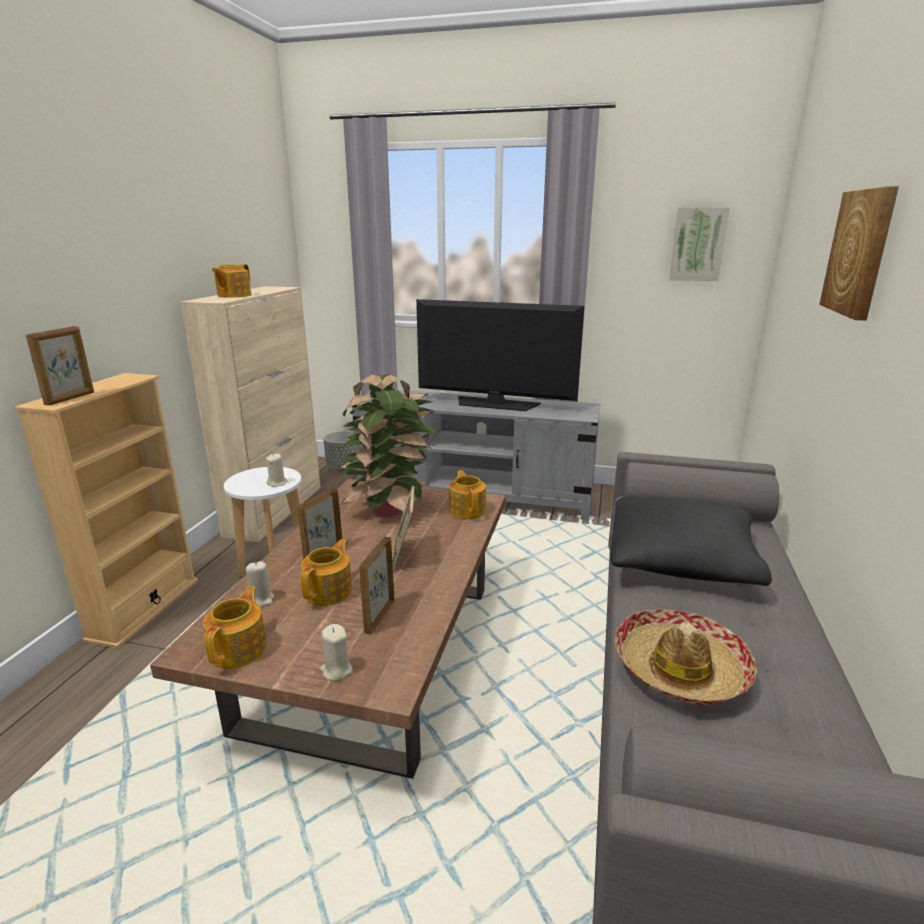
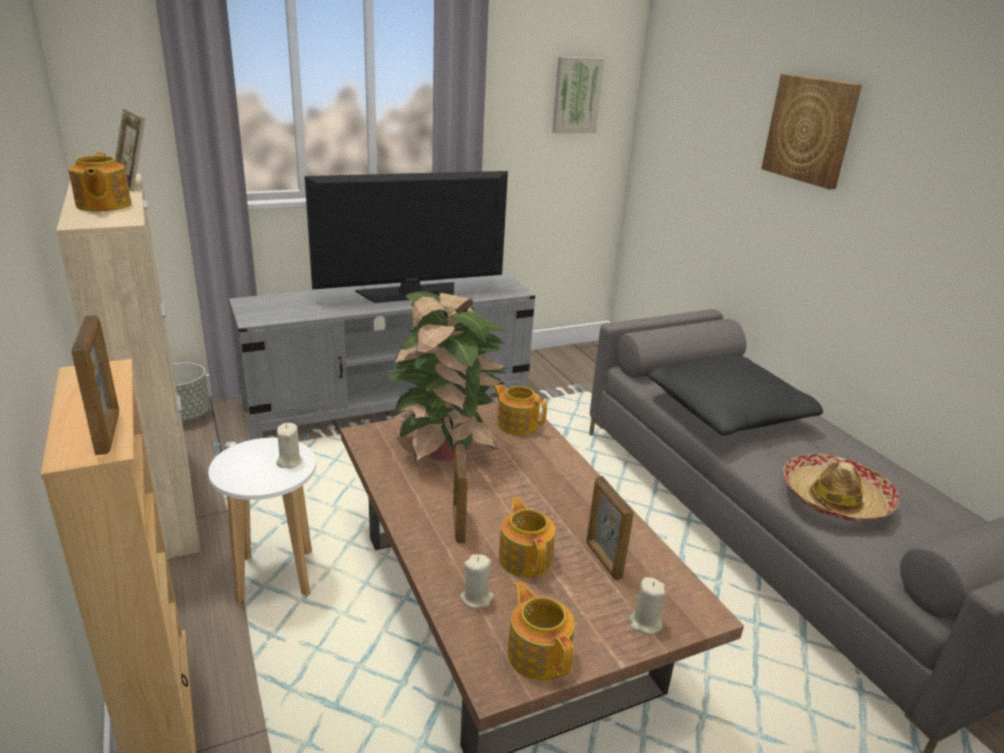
camera: 40 degrees left, 5 degrees up
picture frame [392,486,415,571] -> picture frame moved to [115,108,145,192]

